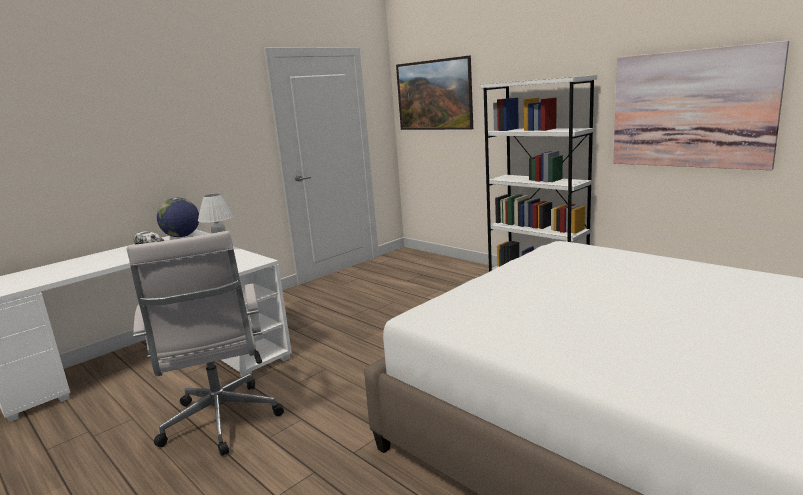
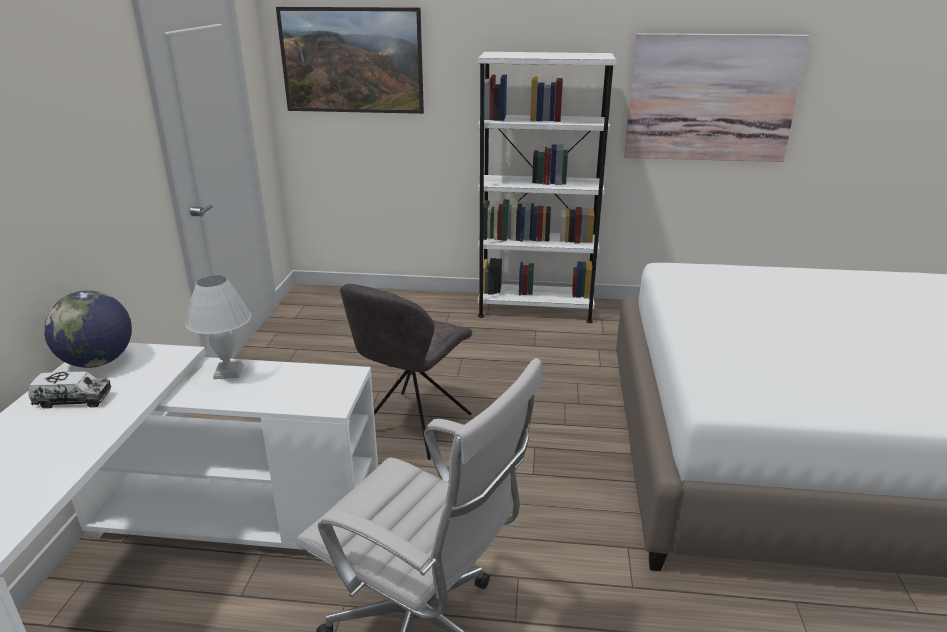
camera: 40 degrees left, 10 degrees up
none -> grey chair [340,284,472,460]

